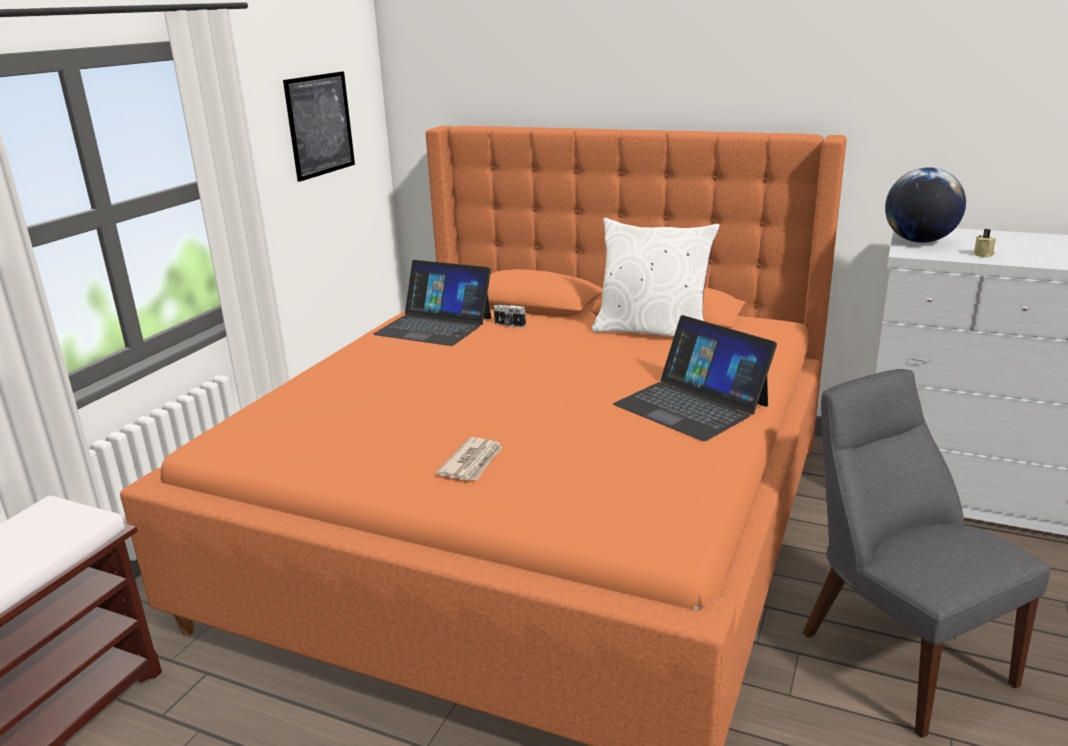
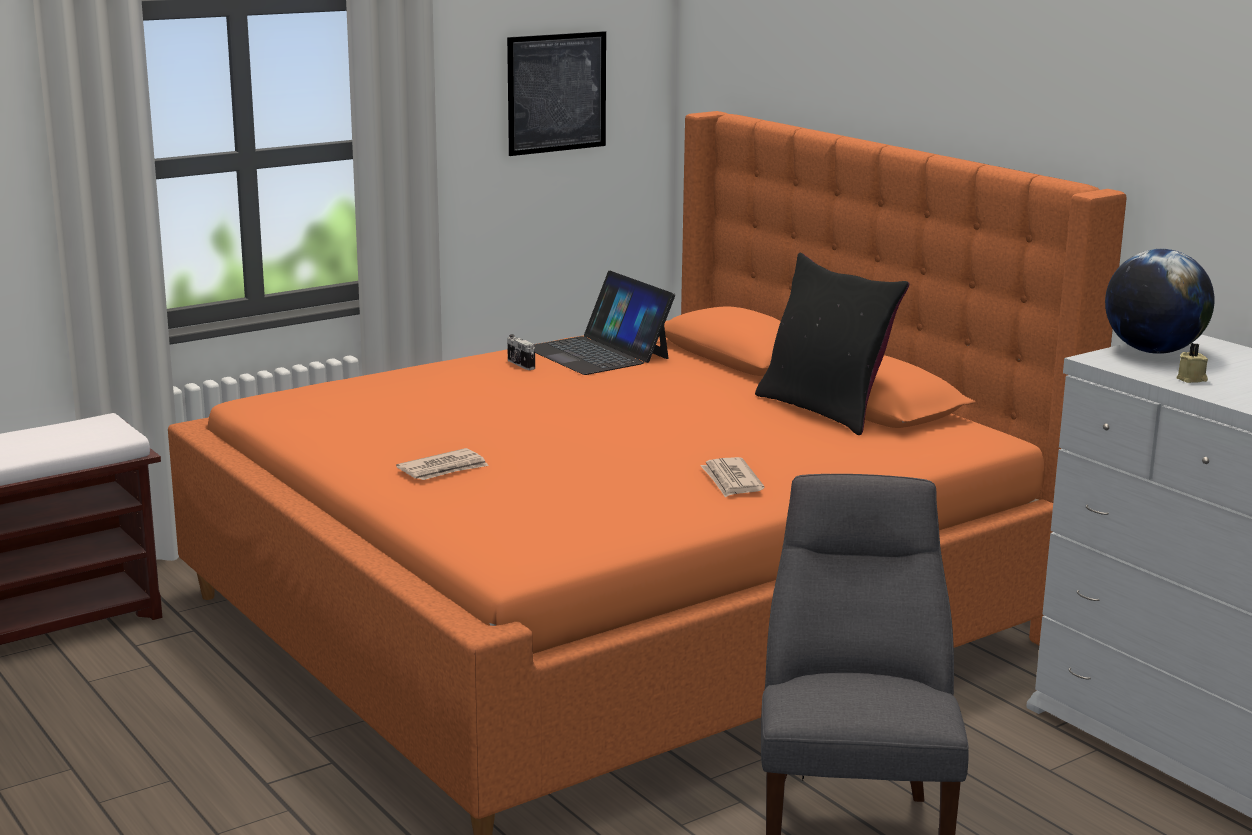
camera: 30 degrees right, 5 degrees down
camera [493,303,526,328] -> camera moved to [507,334,535,370]
white pillow [592,218,720,337] -> black pillow [755,253,910,435]
laptop [613,315,777,441] -> newspaper [700,457,764,497]

